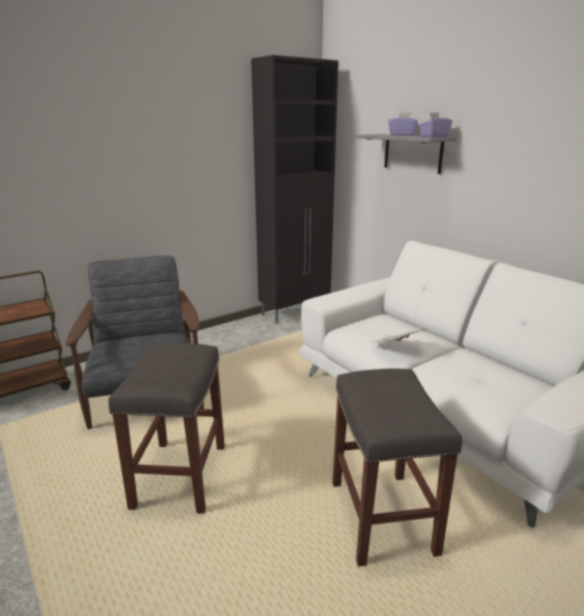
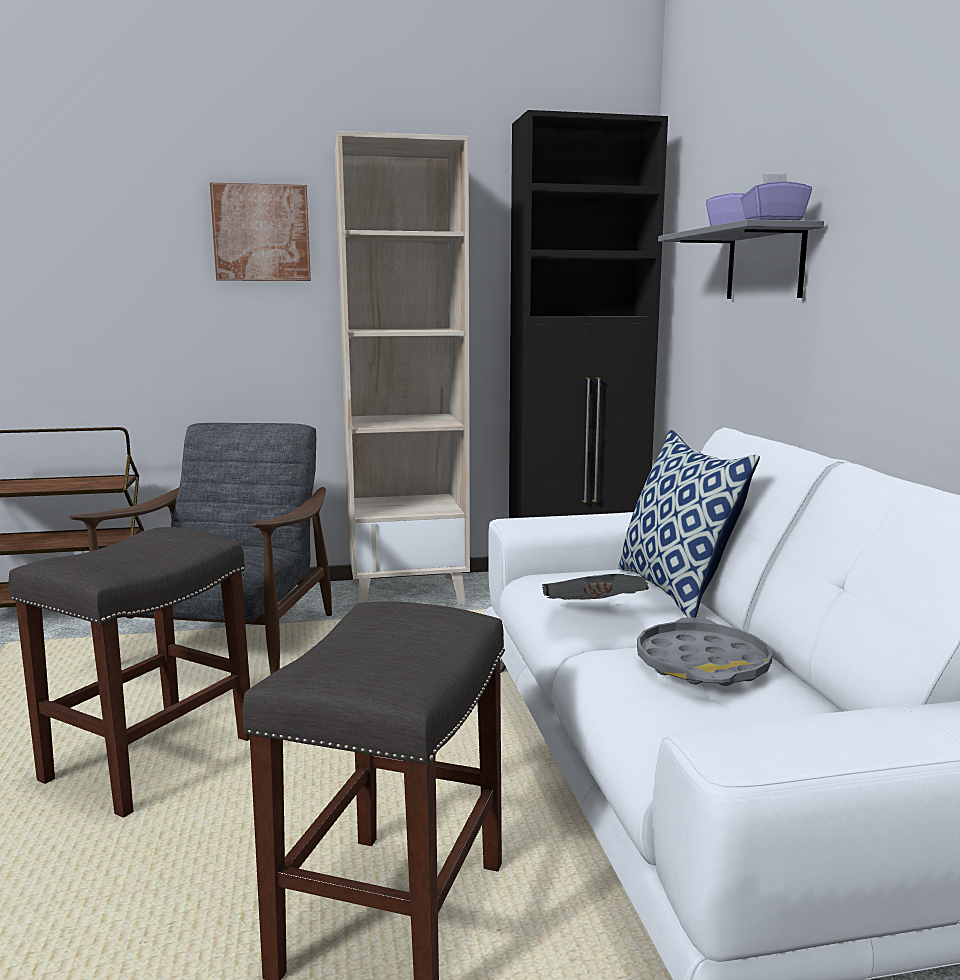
camera: 25 degrees right, 10 degrees down
none -> picture [210,183,311,281]
none -> beige bookcase [334,131,470,605]
none -> pillow [618,430,760,618]
none -> grey tray [637,617,773,686]

